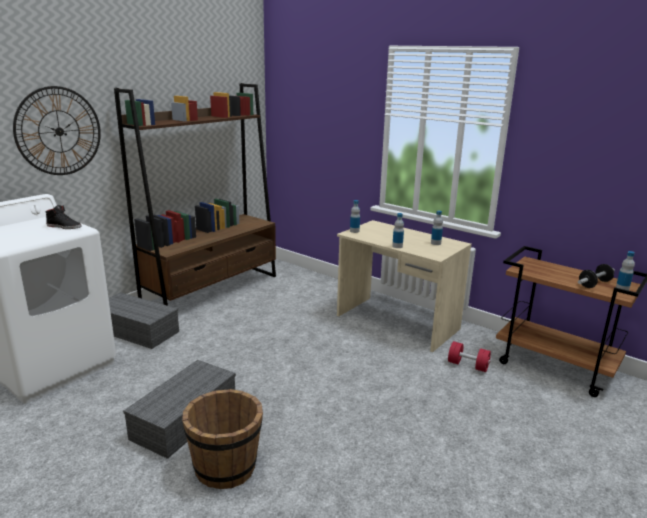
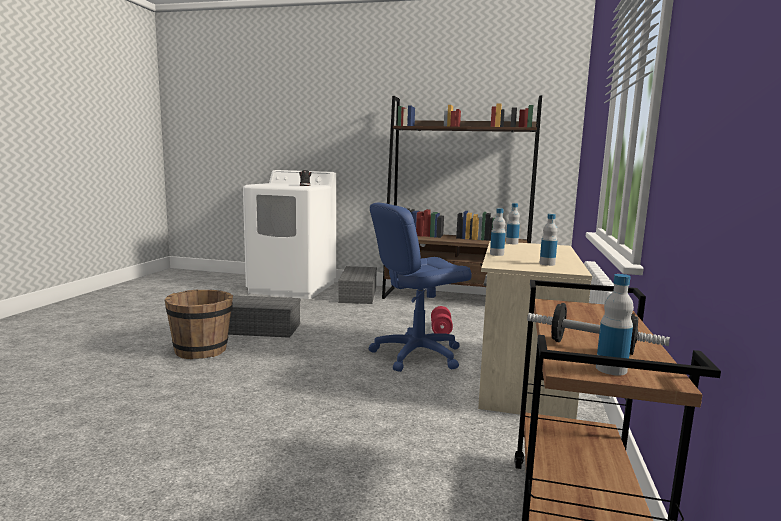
camera: 65 degrees right, 10 degrees down
wall clock [13,86,101,175] -> none
red dumbbell [448,341,491,372] -> red dumbbell moved to [431,306,453,334]
none -> blue office chair [369,203,472,372]

